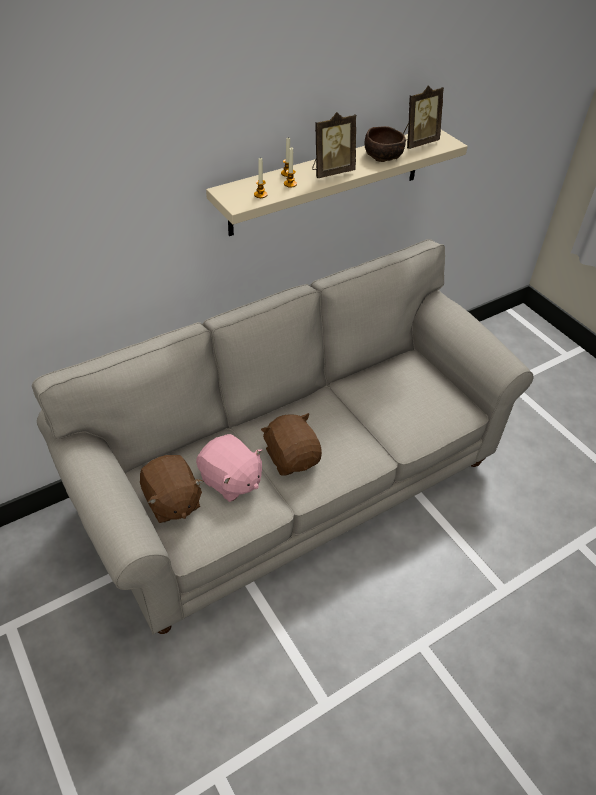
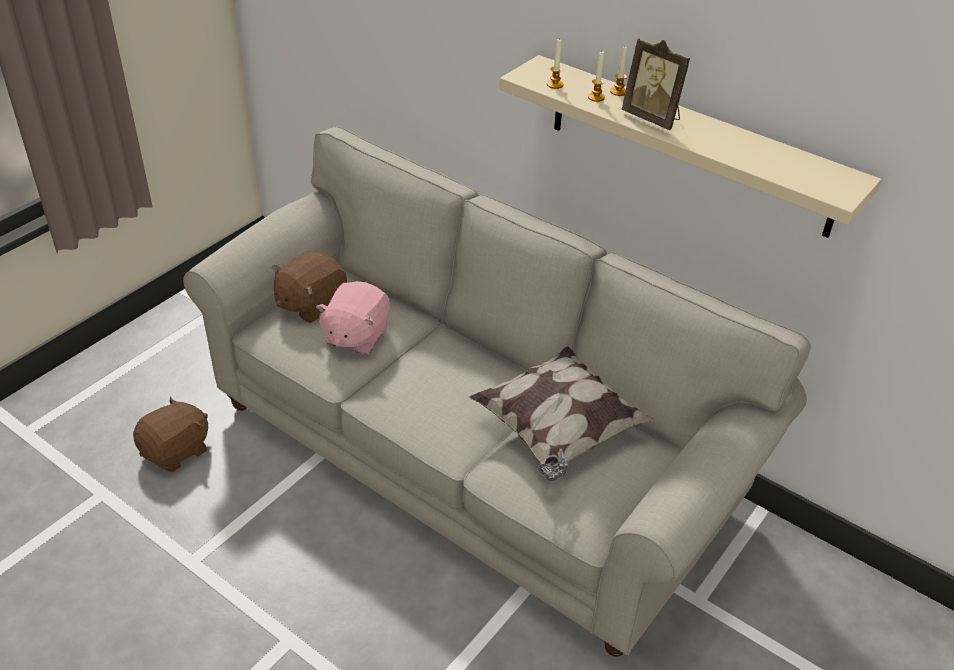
camera: 70 degrees right, 5 degrees down
brown plush toy [261,413,322,476] -> brown plush toy moved to [133,396,208,472]
brown bowl [364,126,406,162] -> none
picture frame [403,85,444,149] -> none
none -> pillow [469,346,654,481]

